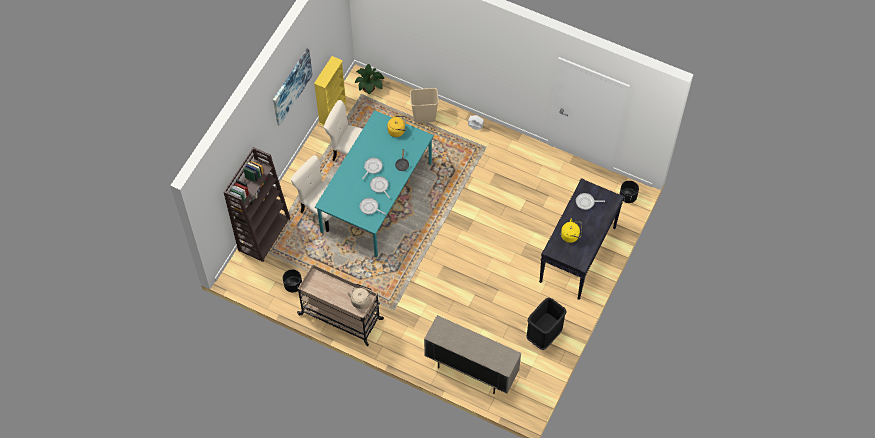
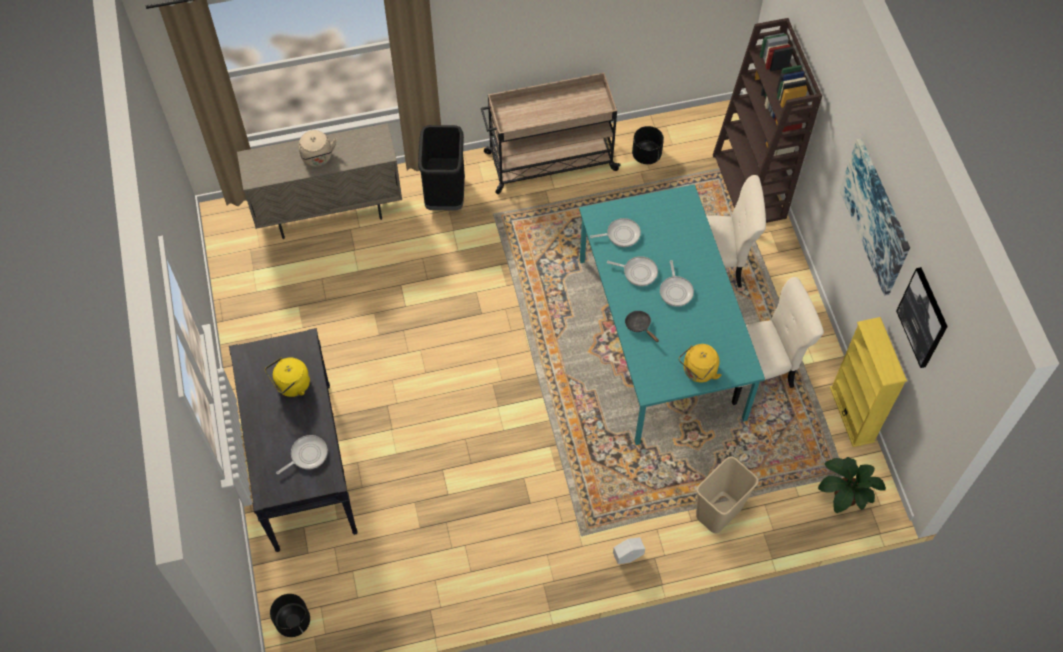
camera: 140 degrees right, 0 degrees up
beige kettle [347,284,372,309] -> beige kettle moved to [298,130,337,167]
black trash can [526,297,567,350] -> black trash can moved to [418,125,465,210]
none -> picture [896,267,948,368]

